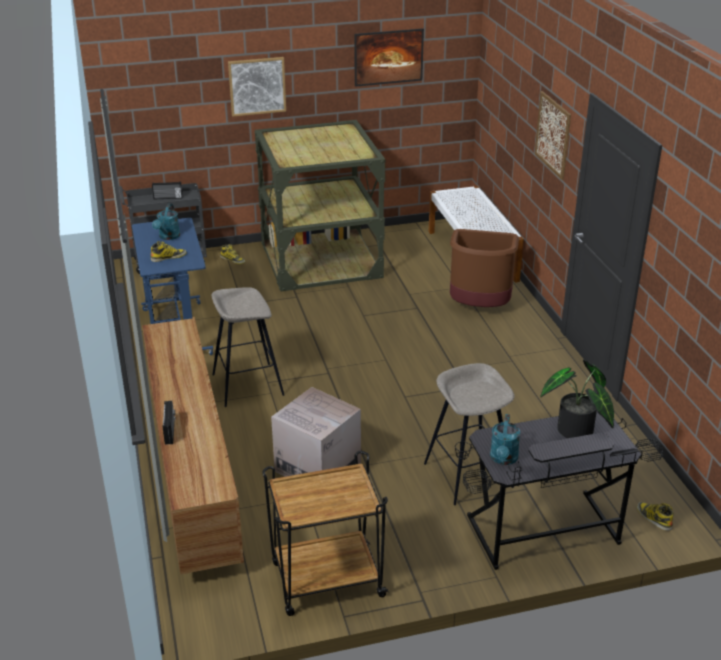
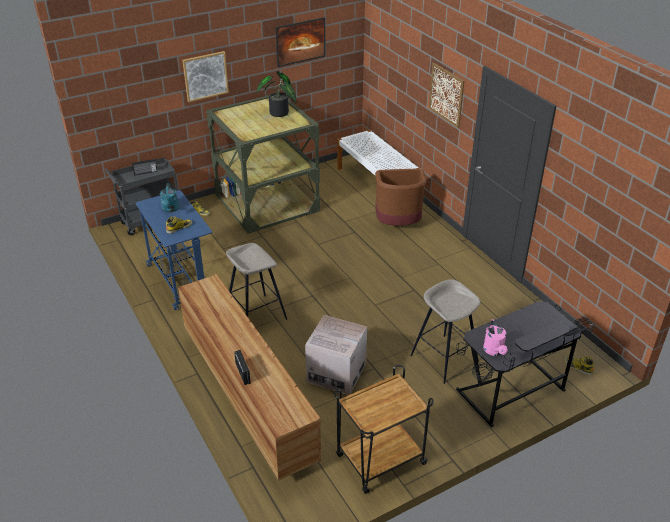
camera: 15 degrees left, 5 degrees up
turquoise watering can [490,414,520,465] -> pink watering can [483,319,508,356]
potted plant [541,360,614,438] -> potted plant moved to [257,71,297,117]

